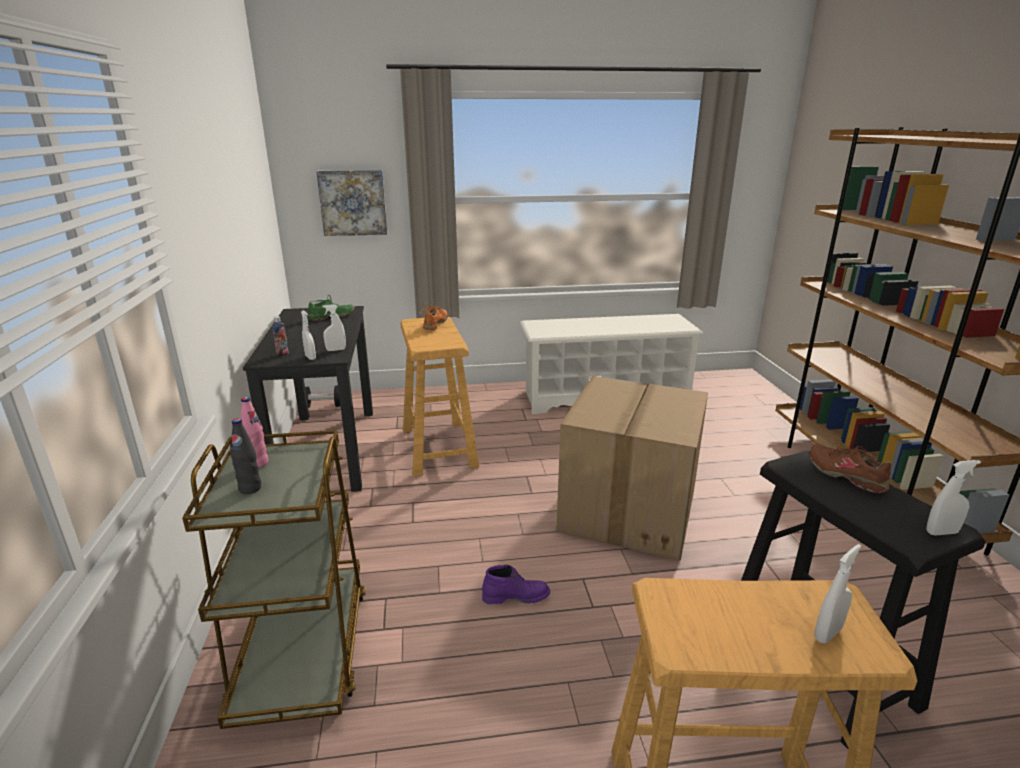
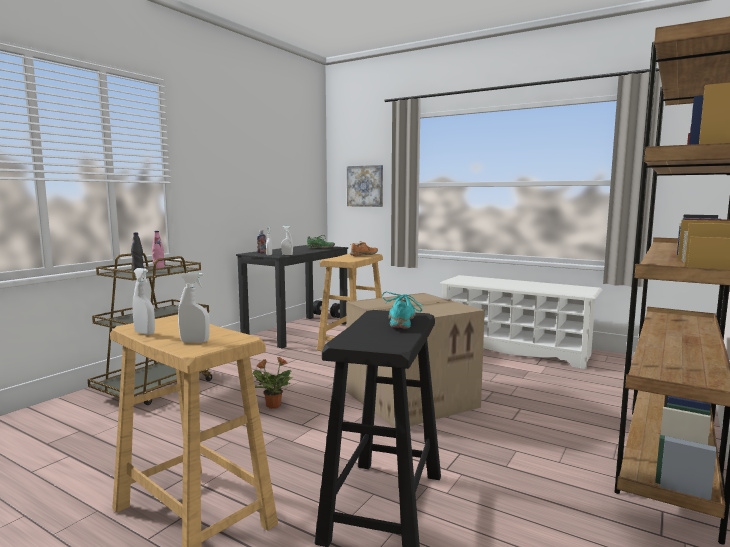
camera: 40 degrees right, 15 degrees down
purple boot [482,565,550,605] -> potted plant [253,357,294,409]
brown shoe [809,444,891,493] -> turquoise shoe [382,291,426,329]
white spray bottle [926,460,981,536] -> white spray bottle moved to [132,268,155,335]

